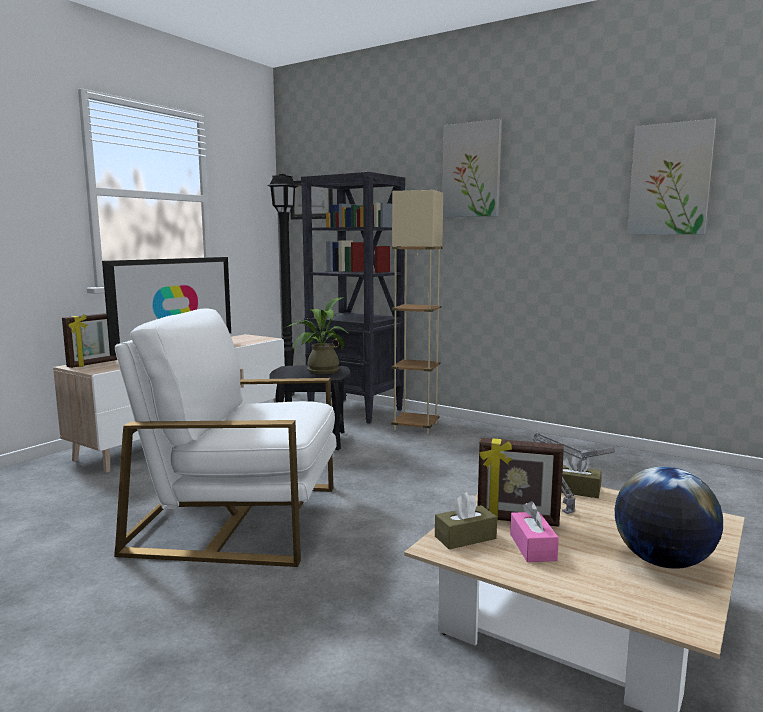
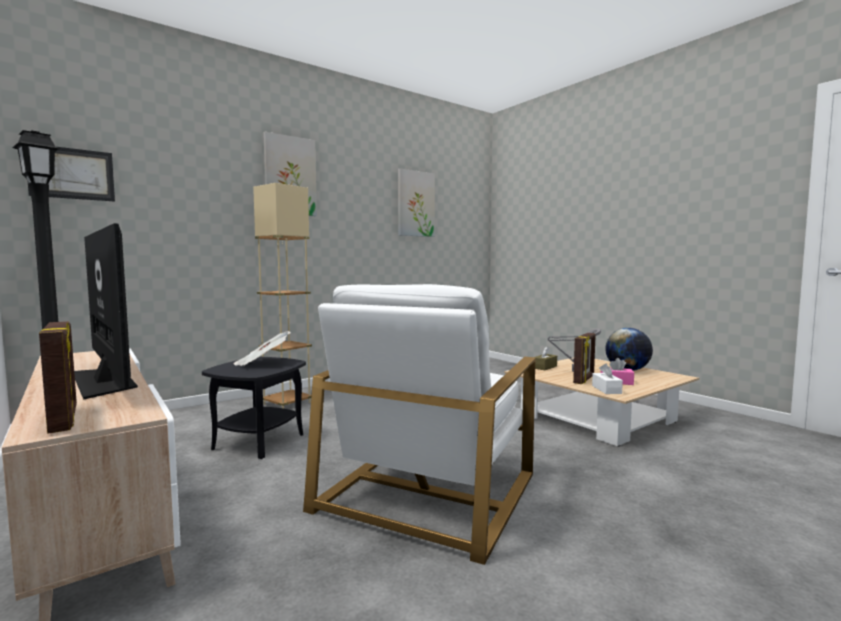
camera: 70 degrees left, 5 degrees down
potted plant [287,297,349,374] -> newspaper [234,331,291,366]
black bookcase [301,172,405,424] -> none
brown tissue box [435,492,497,549] -> white tissue box [592,363,623,394]

